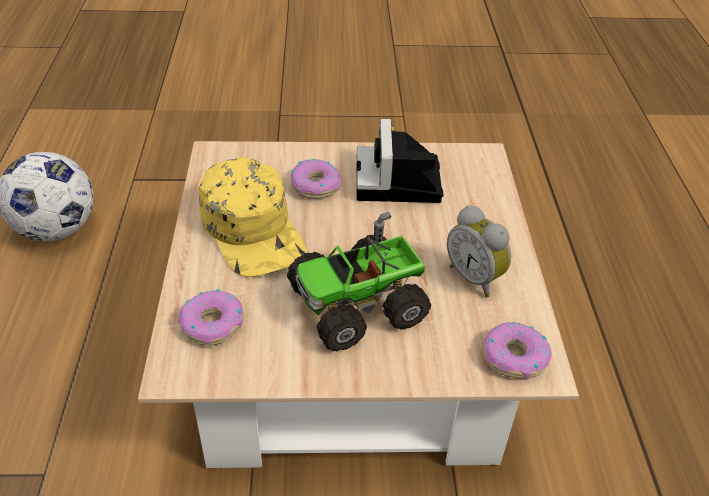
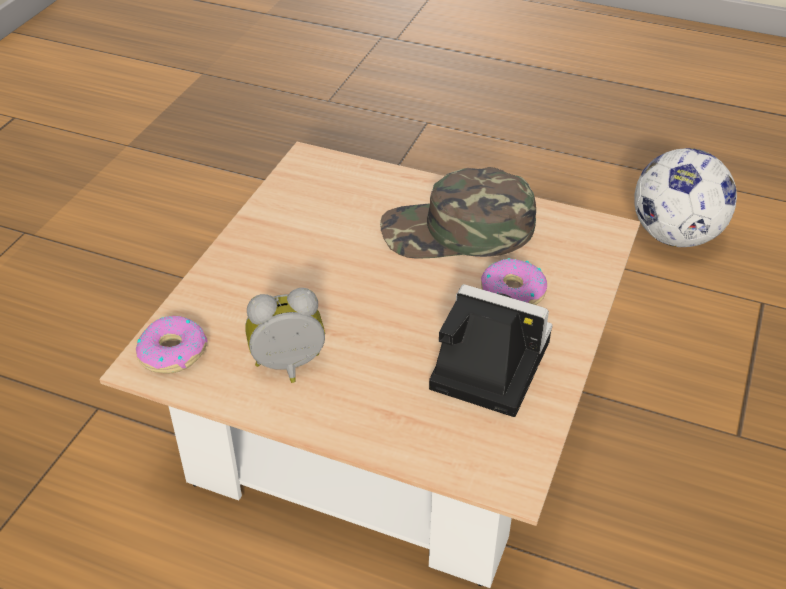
camera: 115 degrees right, 0 degrees up
donut [178,289,244,345] -> none
yellow cap [198,158,306,277] -> green cap [380,167,536,259]
toy truck [287,212,431,351] -> none

